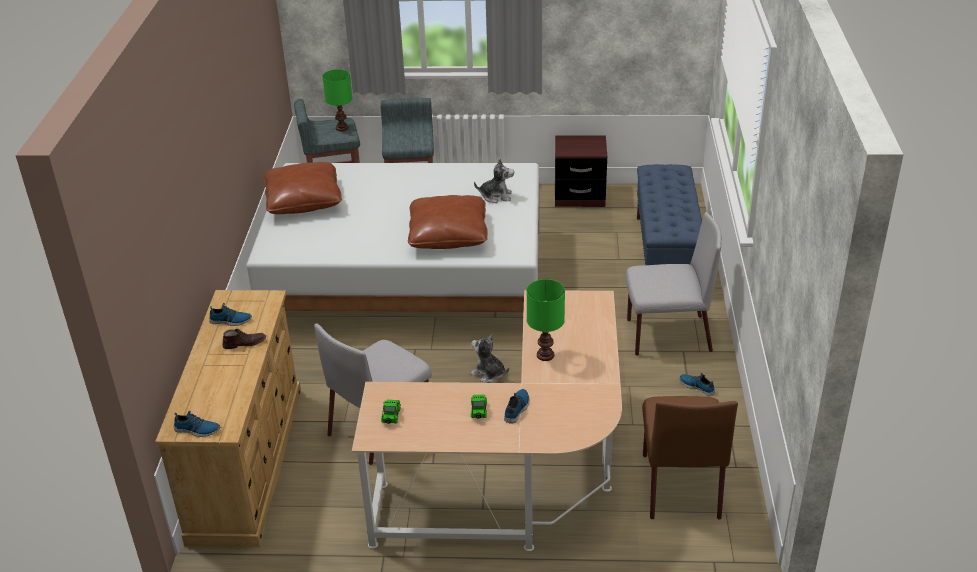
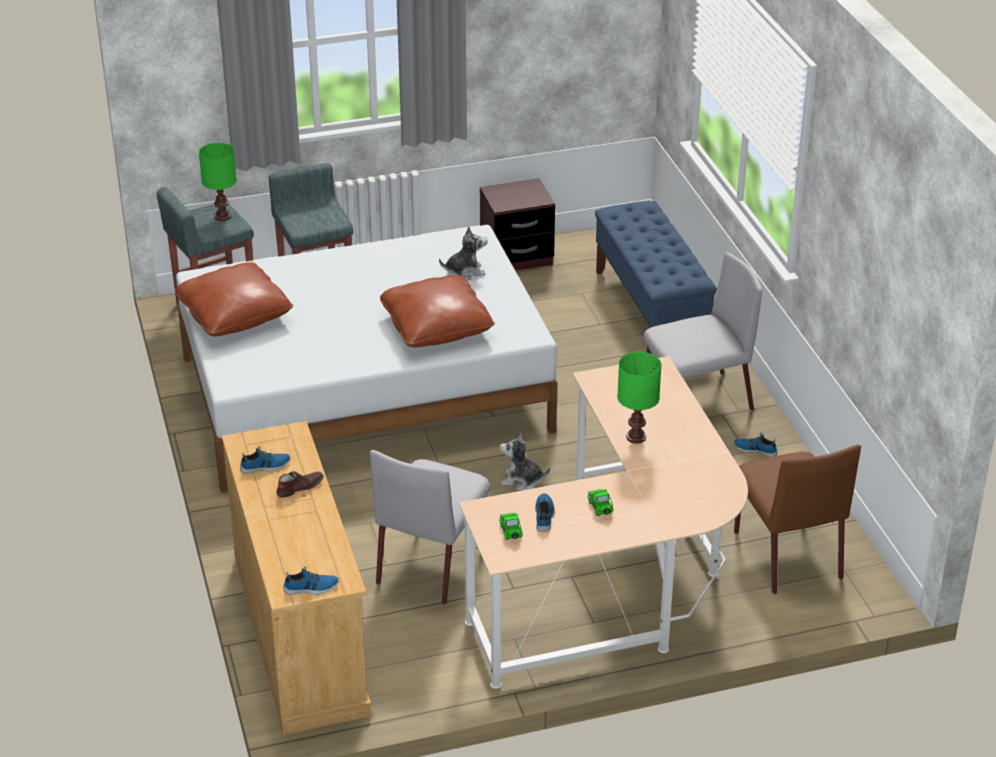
camera: 20 degrees left, 0 degrees up
shoe [504,389,529,424] -> shoe moved to [535,493,555,532]

